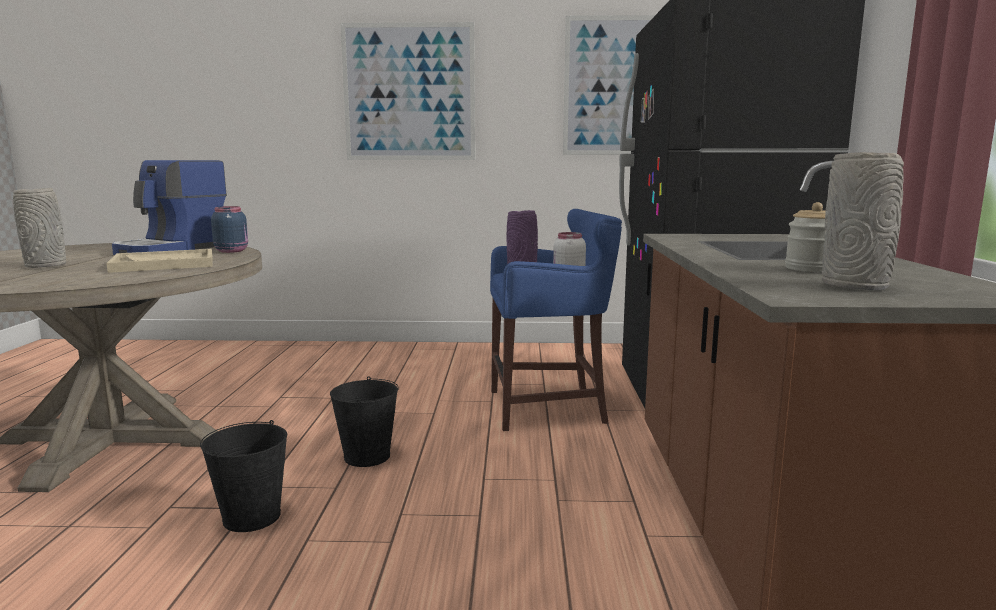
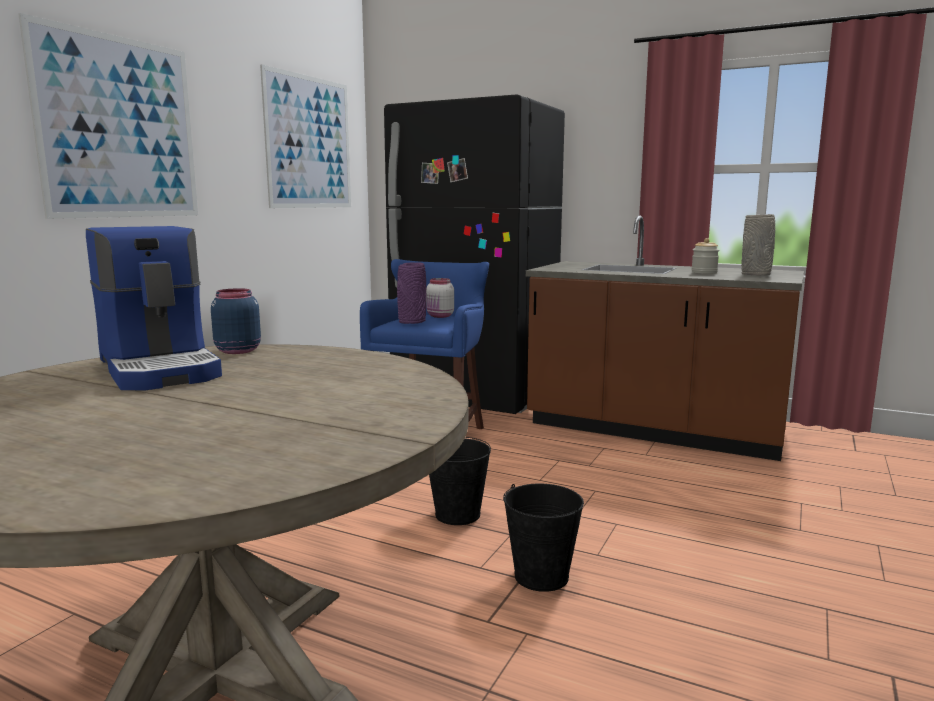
camera: 65 degrees left, 0 degrees up
grey vase [13,188,66,268] -> none
beige tray [107,249,213,273] -> none

